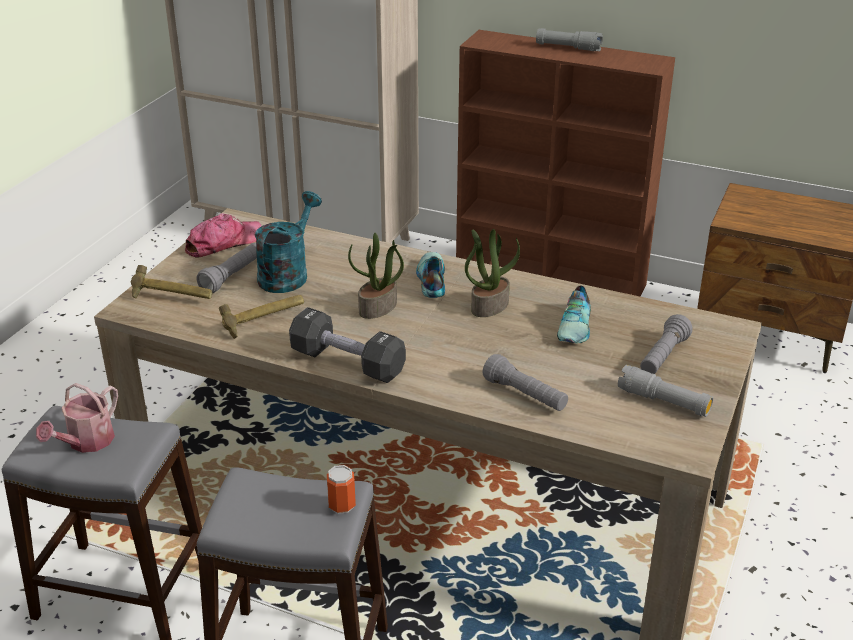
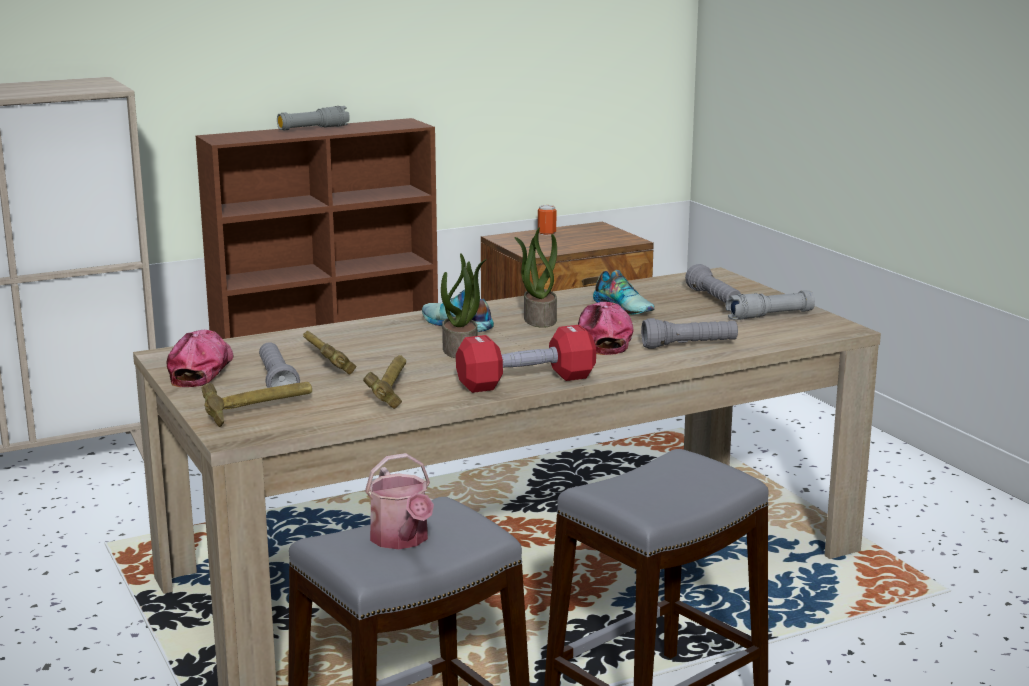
camera: 50 degrees left, 15 degrees down
turquoise watering can [255,191,322,293] -> hammer [303,331,356,375]
black dumbbell [289,307,406,383] -> red dumbbell [456,325,596,393]
can [327,465,356,514] -> can moved to [538,205,556,235]
none -> cap [578,302,634,355]

